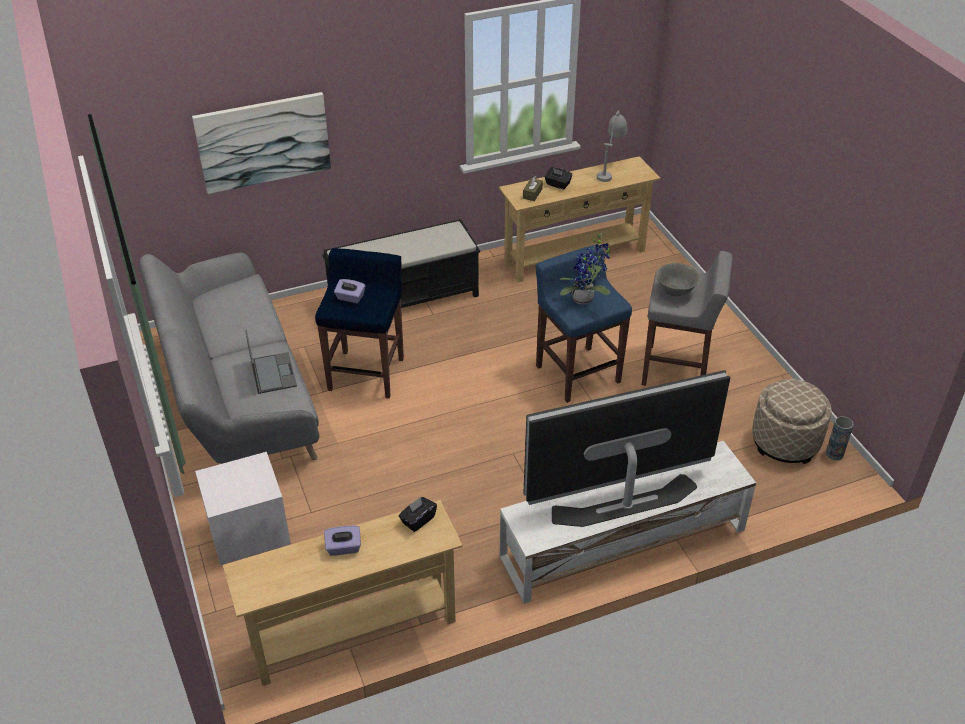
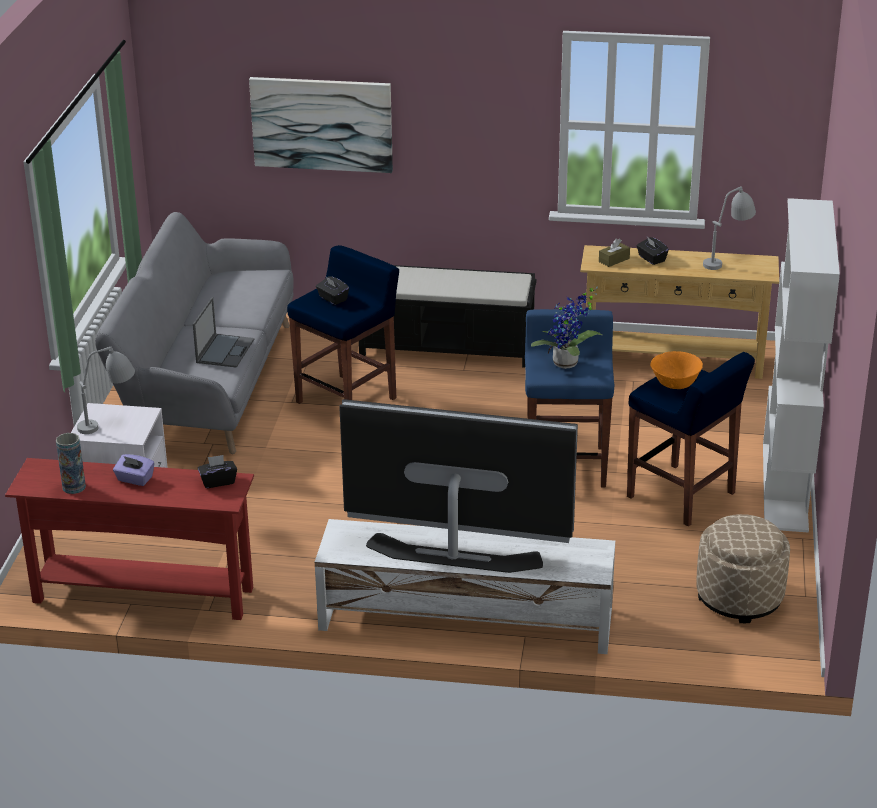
camera: 30 degrees right, 10 degrees down
beige console table [223,500,463,686] -> red console table [5,458,254,620]
purple tissue box [334,279,365,304] -> black tissue box [316,276,349,305]
grey stool [642,251,733,386] -> blue stool [627,352,755,526]
grey bowl [656,263,699,296] -> orange bowl [650,351,703,389]
vase [826,416,854,460] -> vase moved to [56,433,86,494]
none -> grey table lamp [77,347,135,434]
none -> white bookcase [763,198,840,533]

